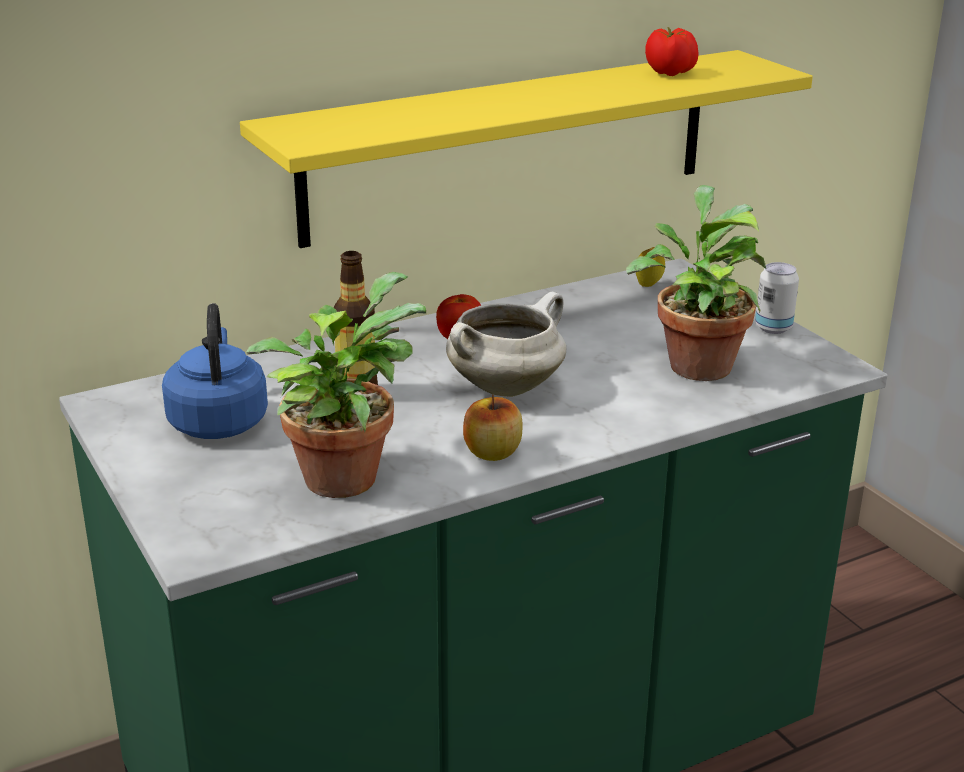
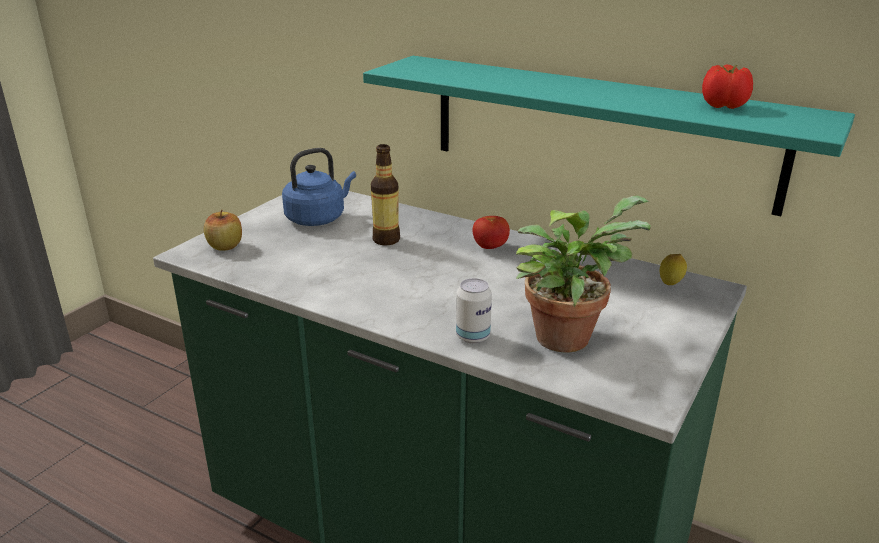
camera: 60 degrees right, 0 degrees up
yellow shelf [240,50,813,248] -> turquoise shelf [363,56,855,216]
potted plant [246,272,426,498] -> none
white cooking pot [446,291,566,397] -> none
apple [463,394,522,461] -> apple moved to [204,209,242,251]
can [755,262,799,334] -> can moved to [456,278,492,344]

